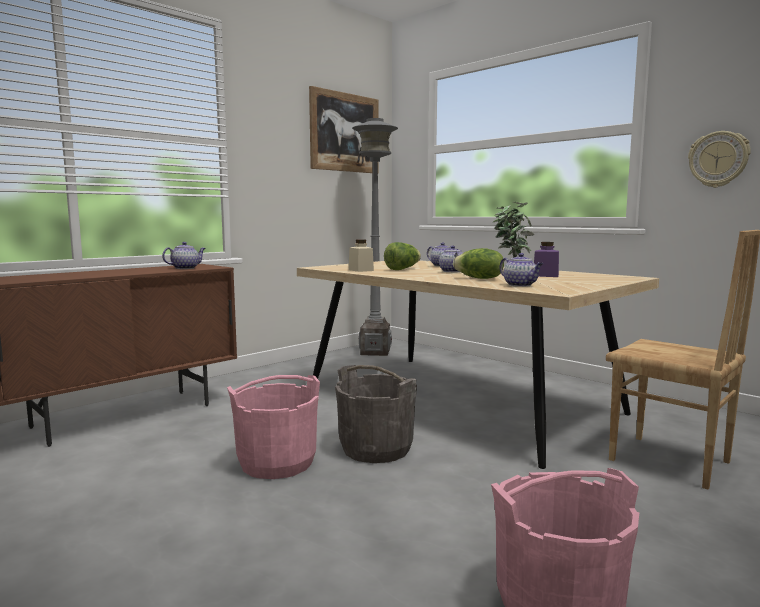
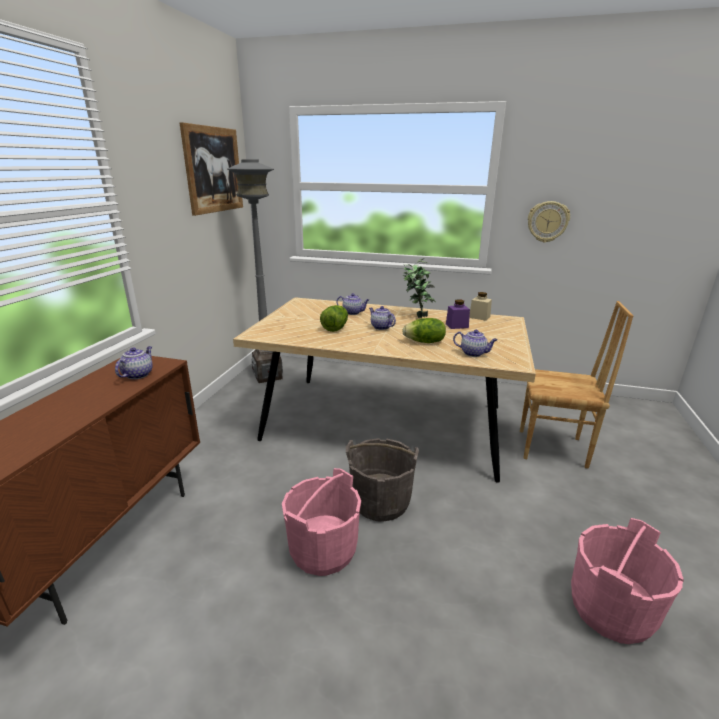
camera: 30 degrees left, 15 degrees up
beige jar [349,239,374,272] -> beige jar moved to [469,292,492,321]

